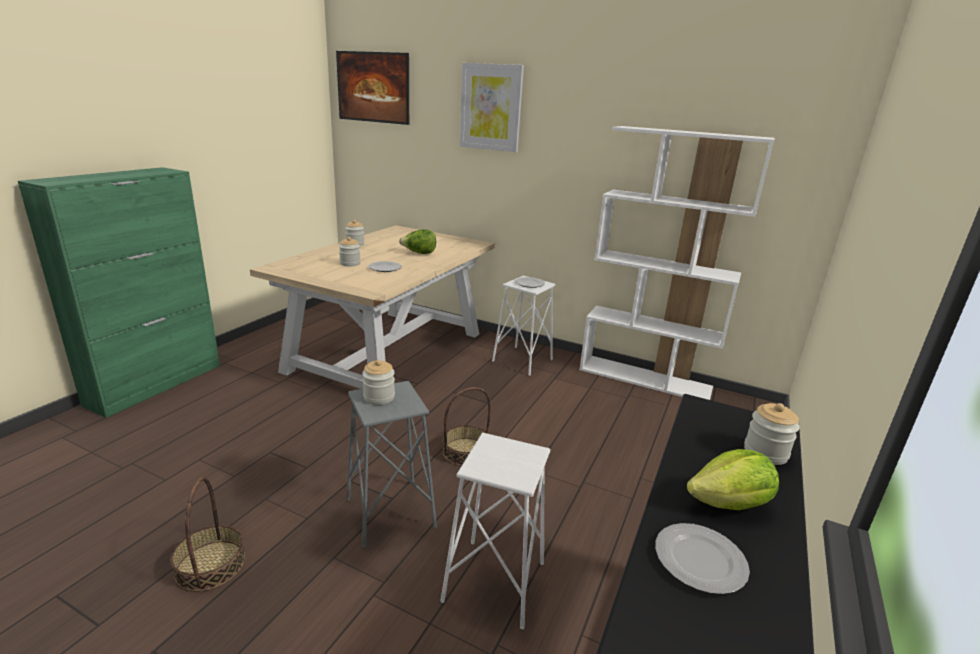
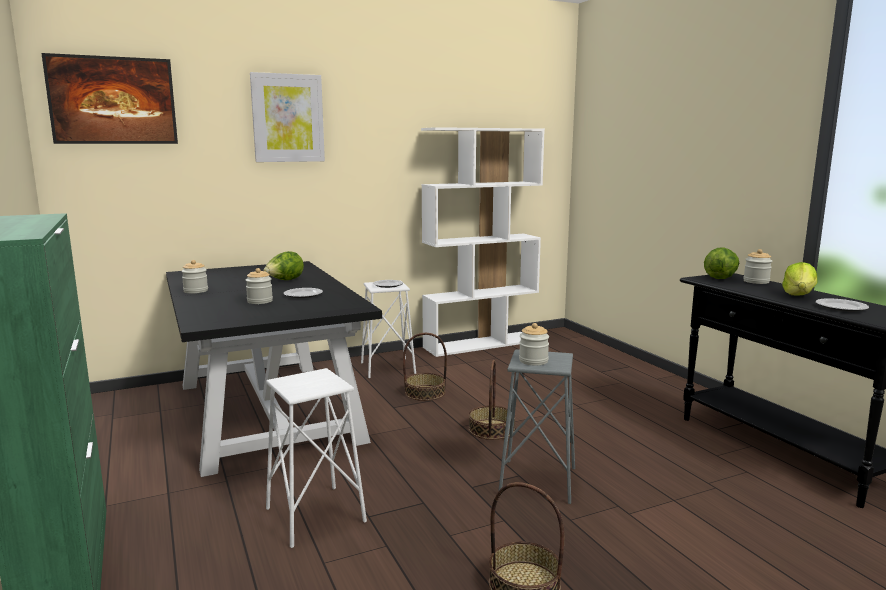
camera: 50 degrees left, 10 degrees down
beige dining table [250,225,495,389] -> black dining table [166,261,382,477]
white stool [440,433,550,629] -> white stool moved to [266,368,367,548]
none -> basket [403,333,447,401]
none -> lettuce [704,247,739,279]

